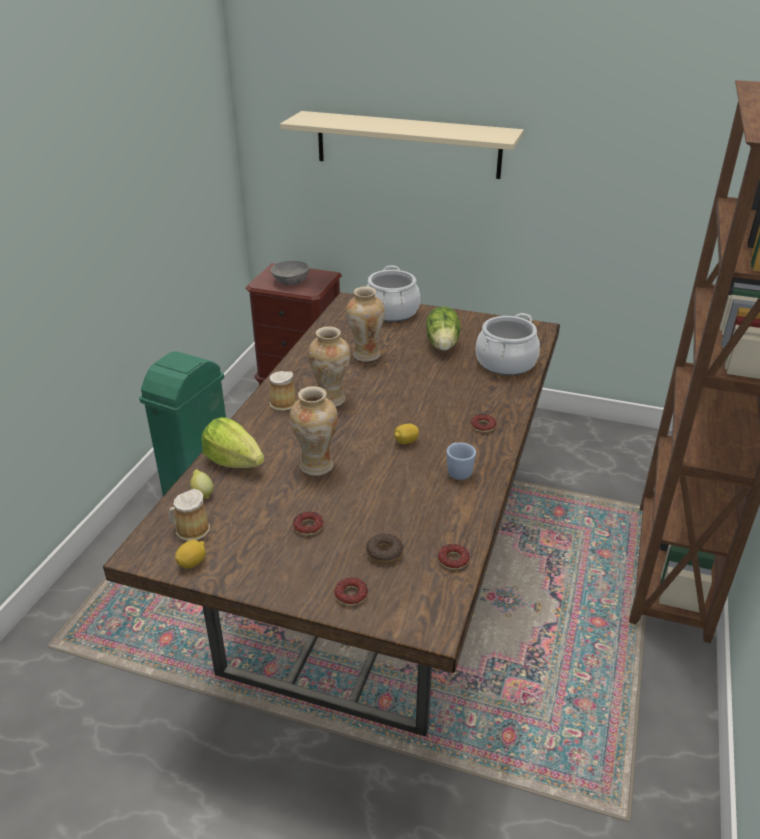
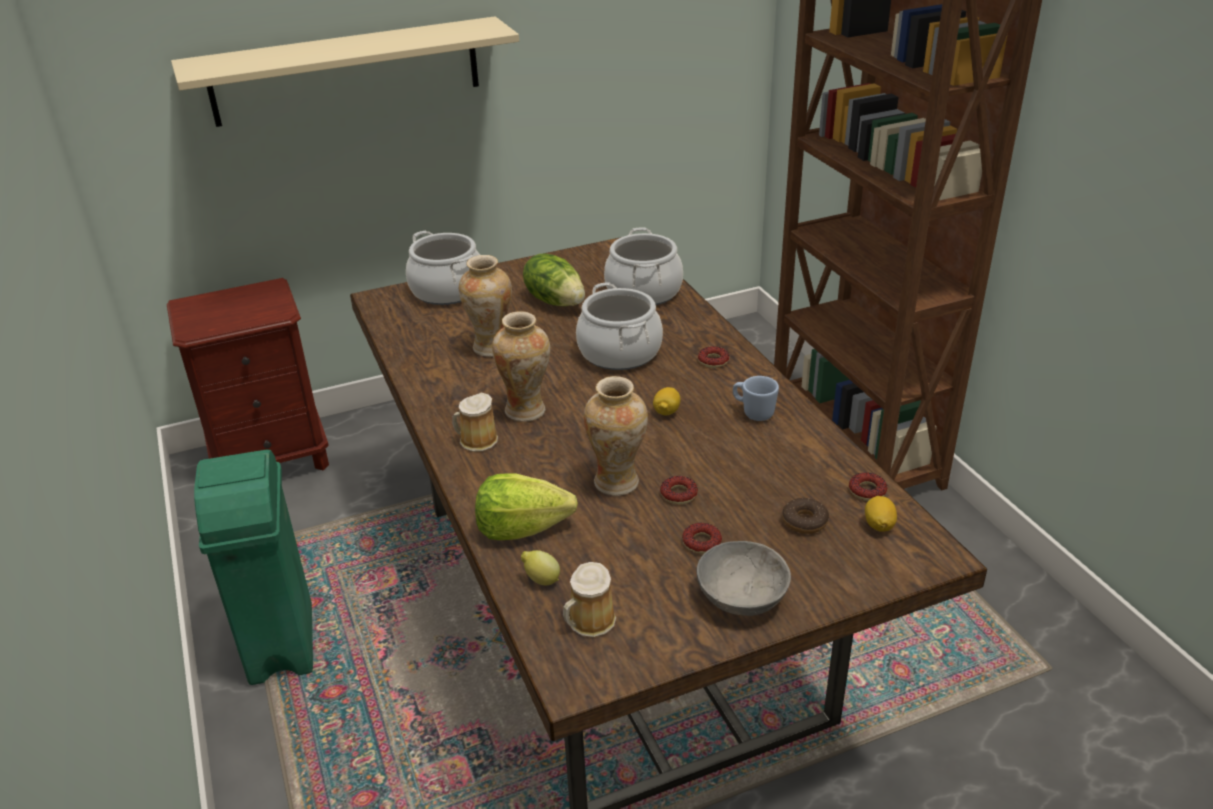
camera: 40 degrees left, 0 degrees up
lemon [175,540,206,568] -> lemon moved to [865,496,897,532]
grey bowl [271,261,310,285] -> grey bowl moved to [696,541,791,616]
donut [335,578,368,606] -> donut moved to [660,476,698,504]
none -> cooking pot [576,282,663,370]

